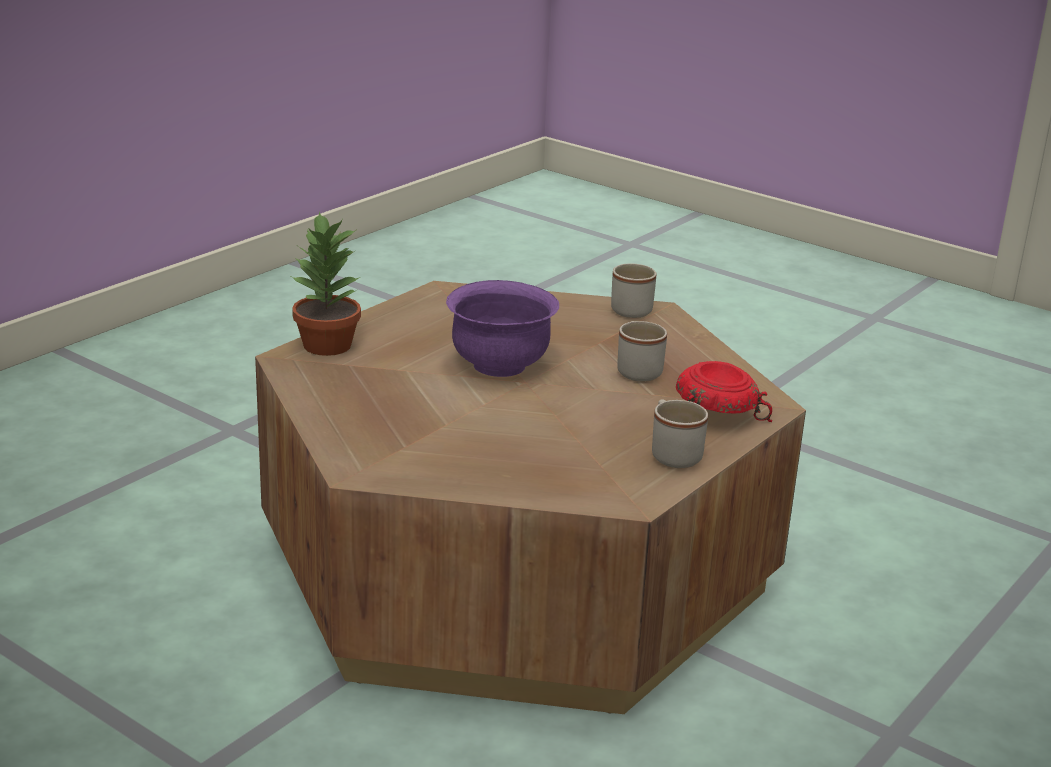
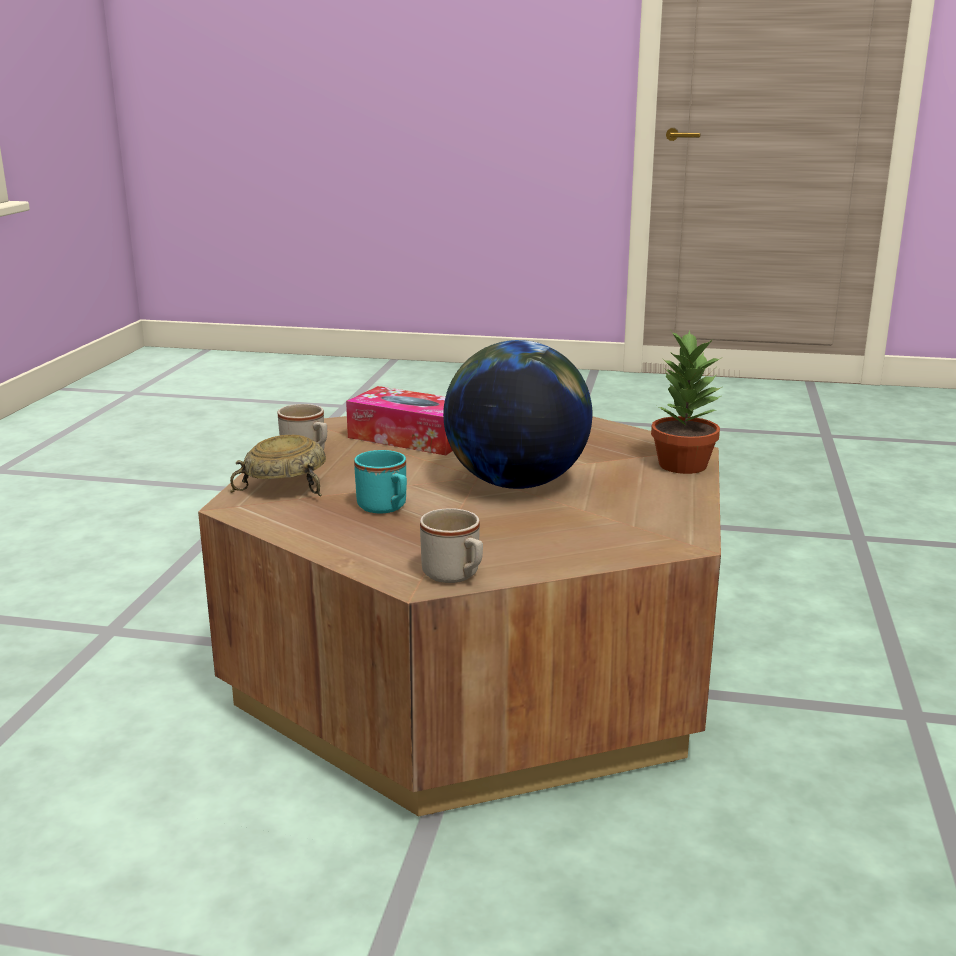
camera: 155 degrees right, 5 degrees down
purple bowl [446,280,559,377] -> globe [443,340,592,489]
beige mug [617,321,667,381] -> turquoise mug [354,450,407,513]
red bowl [676,361,772,422] -> beige bowl [230,435,326,496]
none -> tissue box [346,386,452,455]

